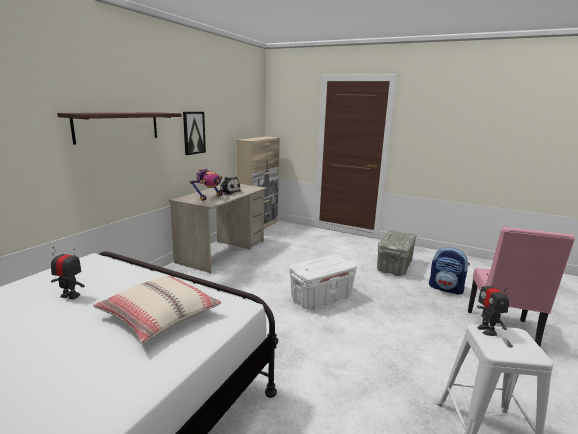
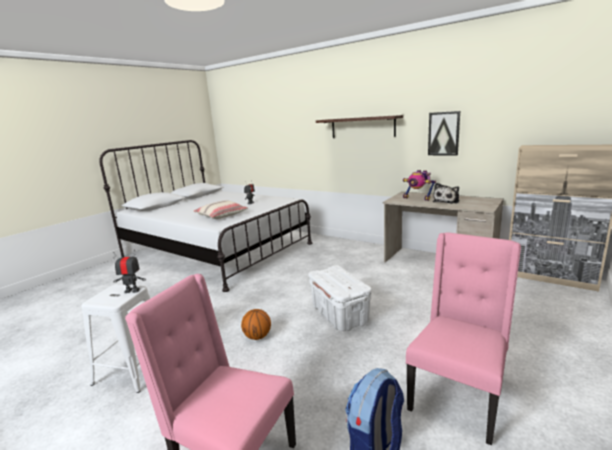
camera: 100 degrees right, 0 degrees up
grey storage box [377,230,416,276] -> pink chair [406,232,521,446]
none -> basketball [241,309,271,340]

